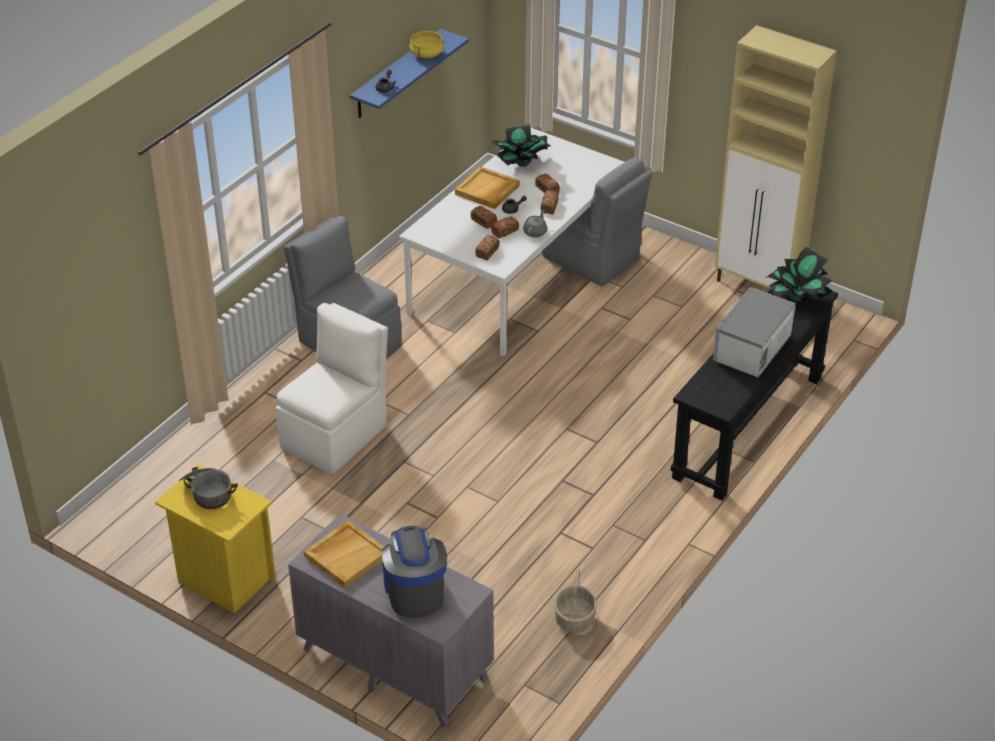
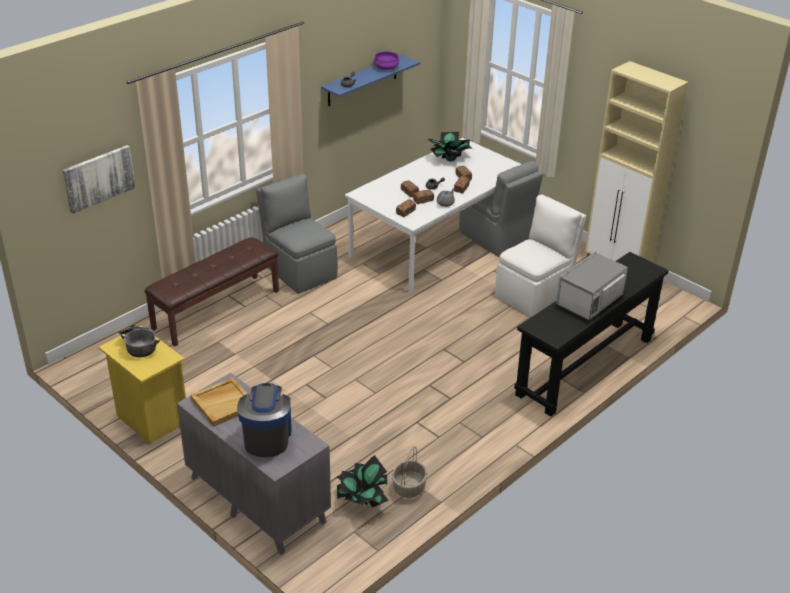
camera: 10 degrees right, 5 degrees down
white chair [276,303,388,474] -> white chair moved to [495,194,586,317]
yellow cooking pot [410,31,444,58] -> purple cooking pot [374,51,399,70]
beige tray [455,167,520,209] -> none
potted plant [765,247,833,302] -> potted plant moved to [335,455,389,507]
none -> picture [63,145,136,214]
none -> brown bench [144,237,279,346]

